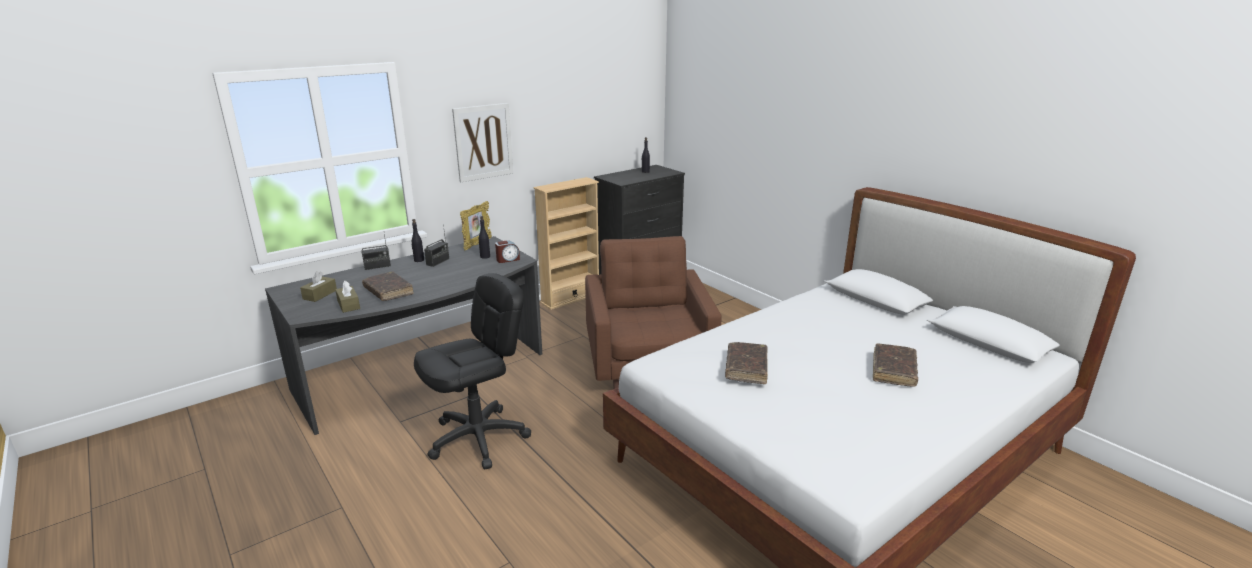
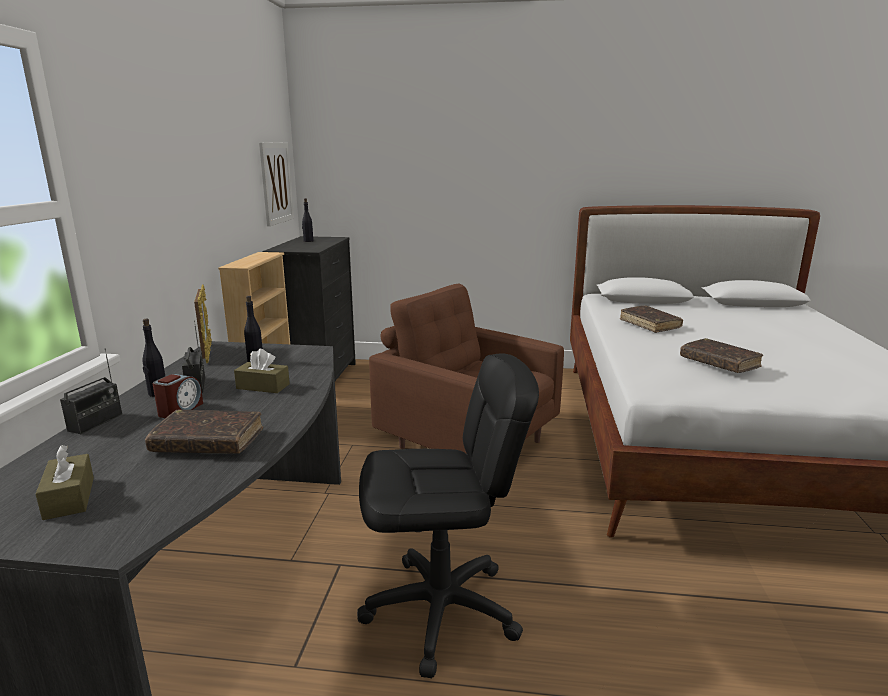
camera: 45 degrees left, 5 degrees down
brown tissue box [335,281,360,313] -> brown tissue box moved to [234,349,290,393]
black office chair [414,273,531,469] -> black office chair turned 75 degrees clockwise [357,353,539,678]
picture [452,103,514,182] -> picture moved to [259,142,294,226]
alarm clock [495,241,520,263] -> alarm clock moved to [153,374,203,418]
brown book [873,343,918,387] -> brown book moved to [620,306,683,333]

